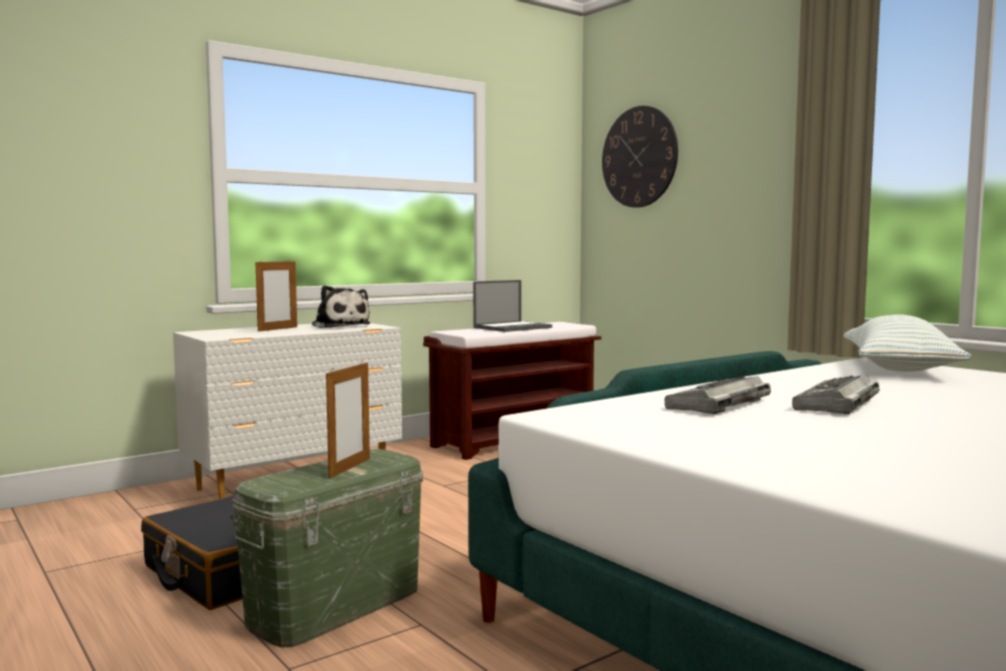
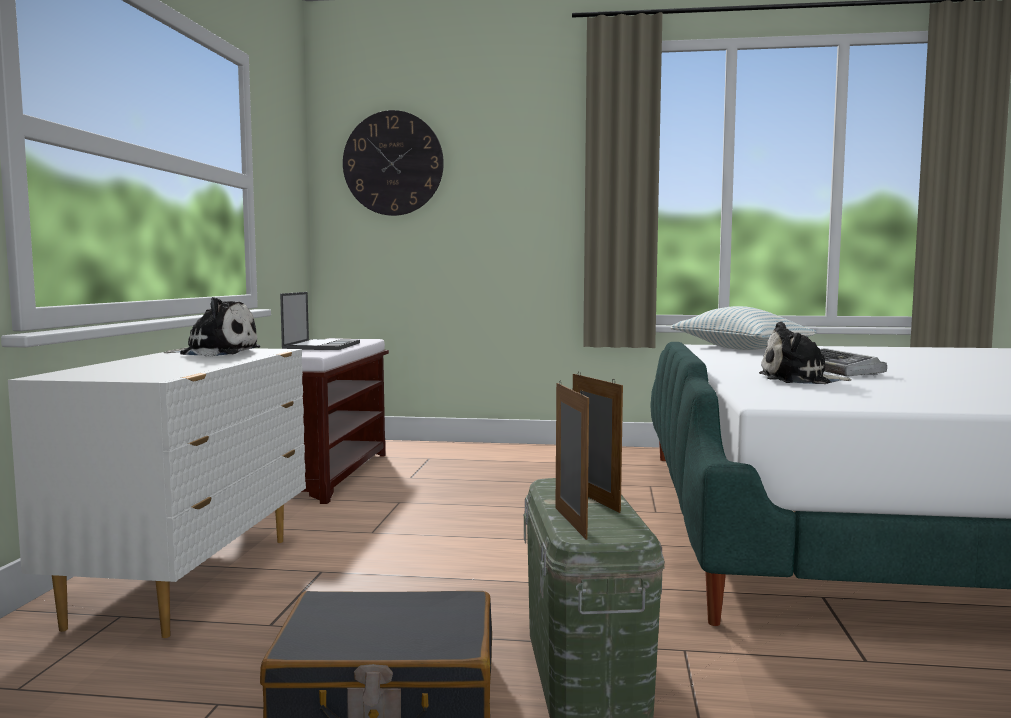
camera: 45 degrees left, 0 degrees up
picture frame [255,259,297,332] -> picture frame moved to [555,380,589,540]
keyboard [665,376,771,414] -> plush toy [759,321,852,384]

